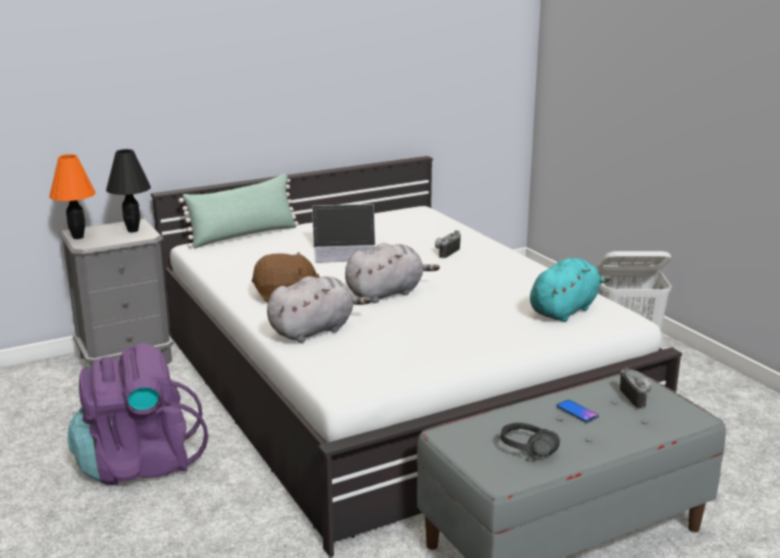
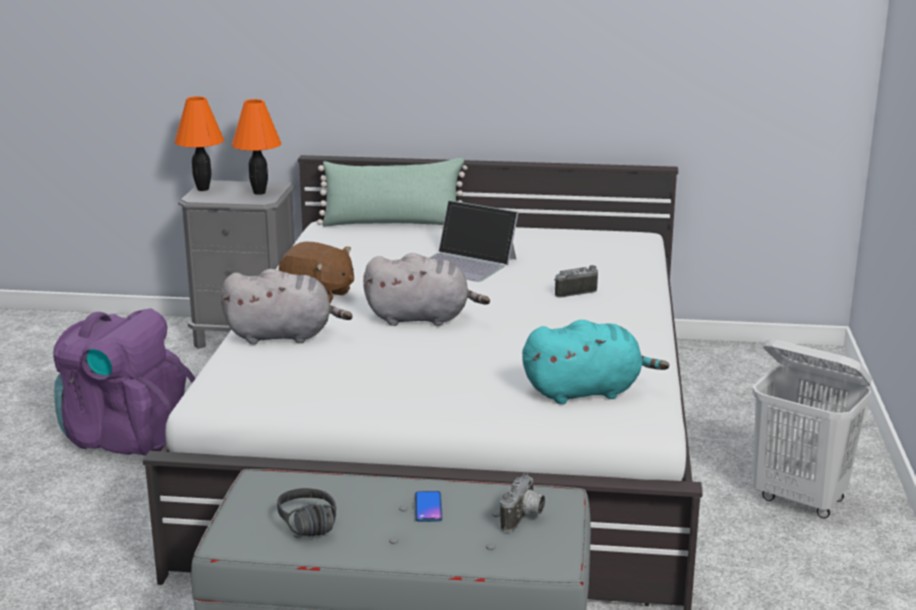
camera: 35 degrees right, 0 degrees up
black table lamp [106,149,151,232] -> orange table lamp [232,99,281,195]

